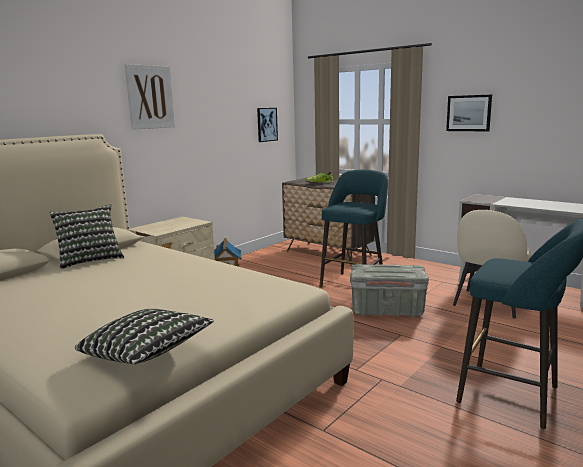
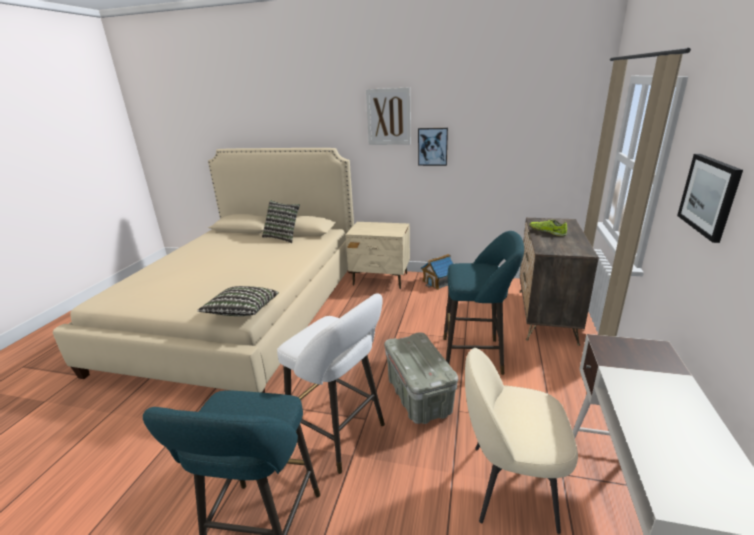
camera: 65 degrees right, 10 degrees up
pillow [75,309,214,364] -> pillow moved to [197,286,279,316]
picture [257,108,278,142] -> picture moved to [418,128,448,166]
none -> white stool [277,293,385,474]

